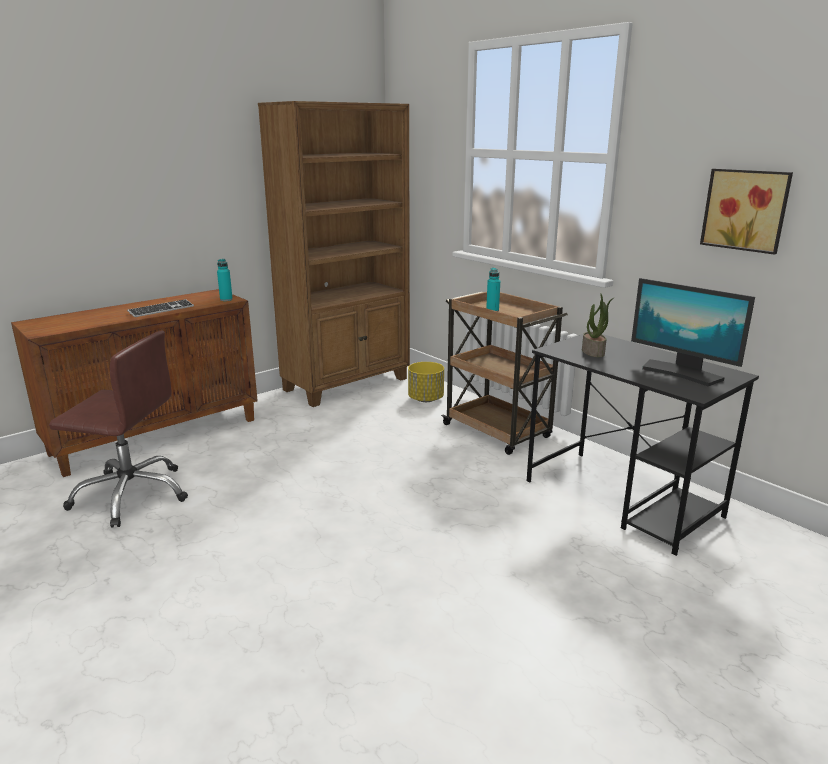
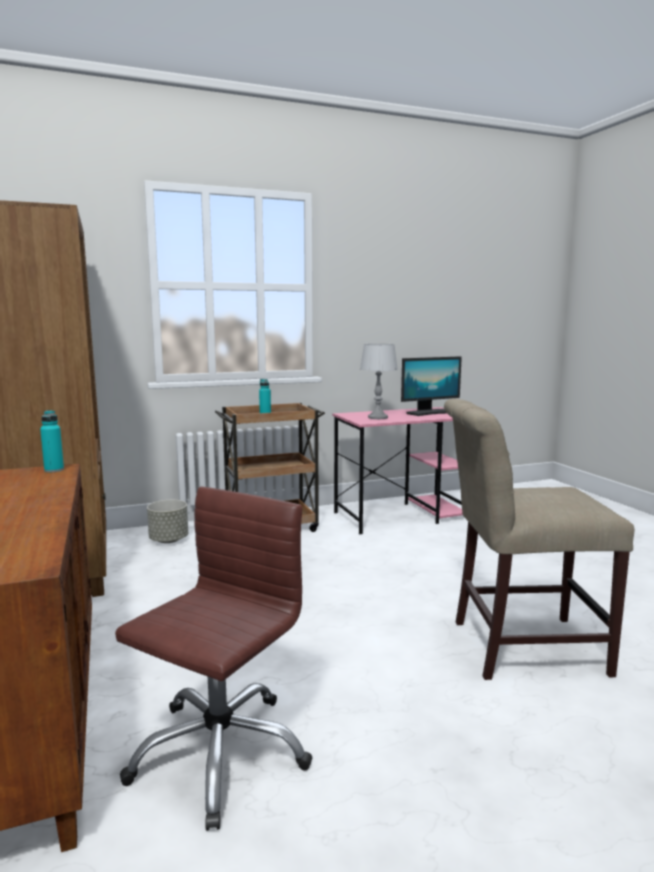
camera: 70 degrees left, 10 degrees down
keyboard [127,299,194,317] -> none
yellow planter [408,362,444,402] -> grey planter [147,500,188,543]
black desk [526,331,759,556] -> pink desk [332,407,463,534]
potted plant [582,294,615,357] -> grey table lamp [360,344,398,419]
picture [700,168,793,255] -> none
none -> beige chair [444,398,635,680]

